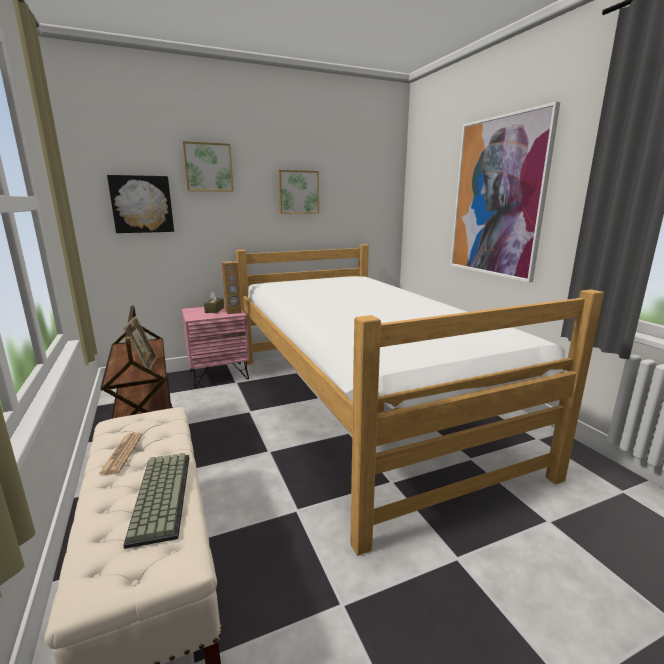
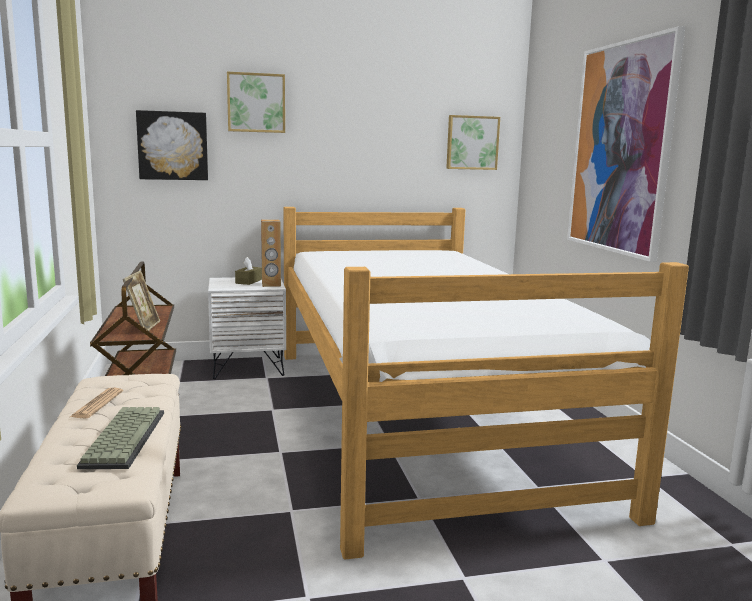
camera: 10 degrees right, 5 degrees down
pink nightstand [182,305,250,388] -> white nightstand [208,277,286,379]
picture [278,170,319,214] -> picture moved to [446,115,500,170]

